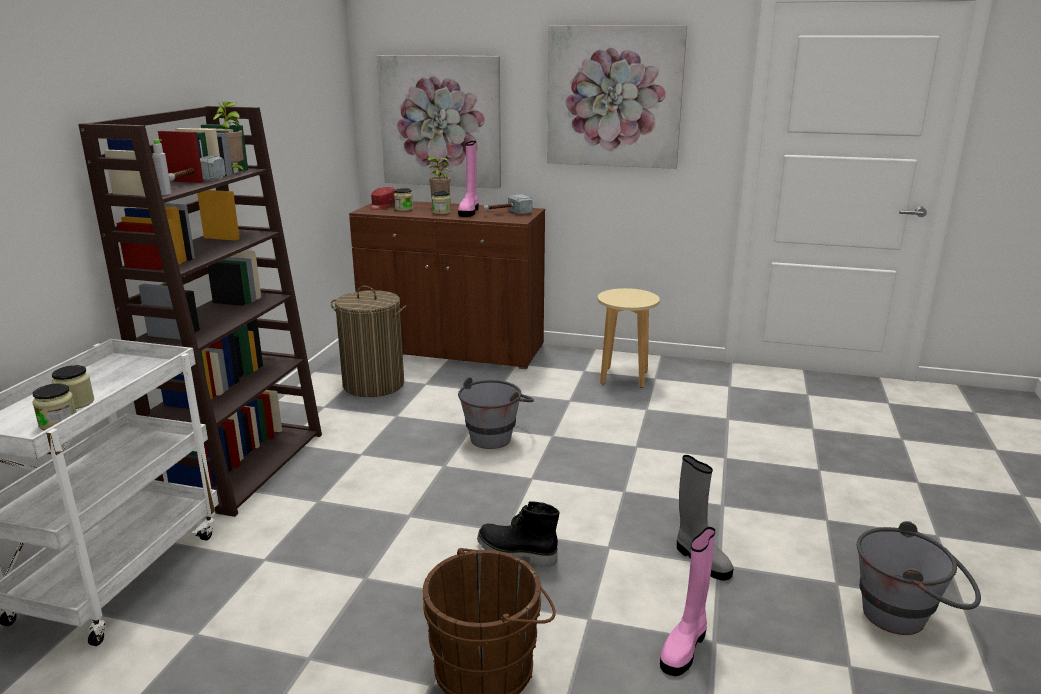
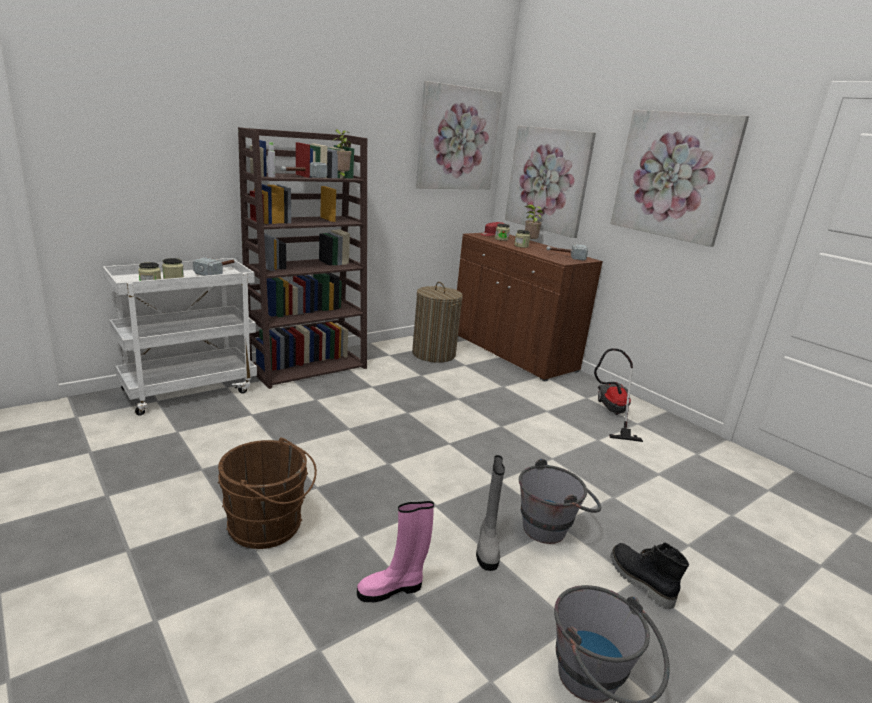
camera: 35 degrees right, 0 degrees up
pink boot [458,141,479,217] -> none
grey bucket [458,377,534,449] -> grey bucket moved to [519,459,601,544]
black boot [477,501,559,567] -> black boot moved to [611,542,689,610]
beige stool [598,288,660,388] -> vacuum cleaner [594,348,643,442]
none -> hammer [193,257,237,276]
none -> picture [416,81,502,189]

